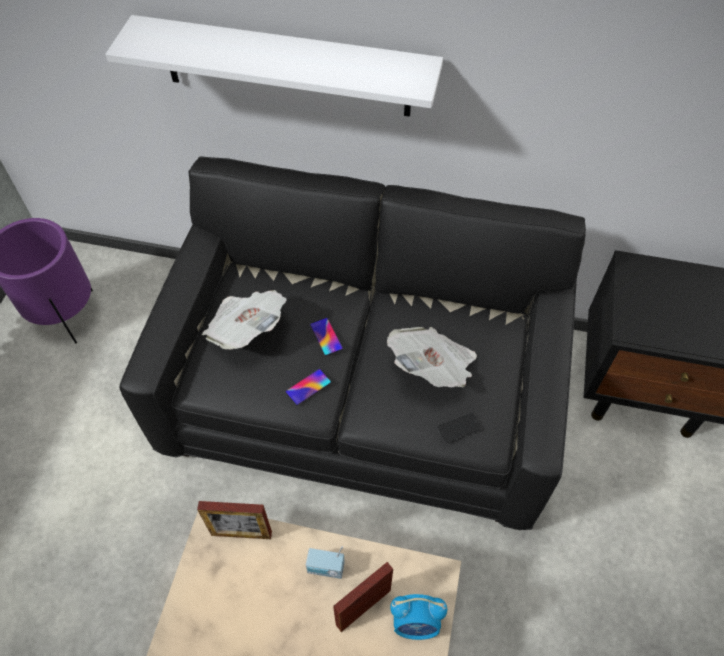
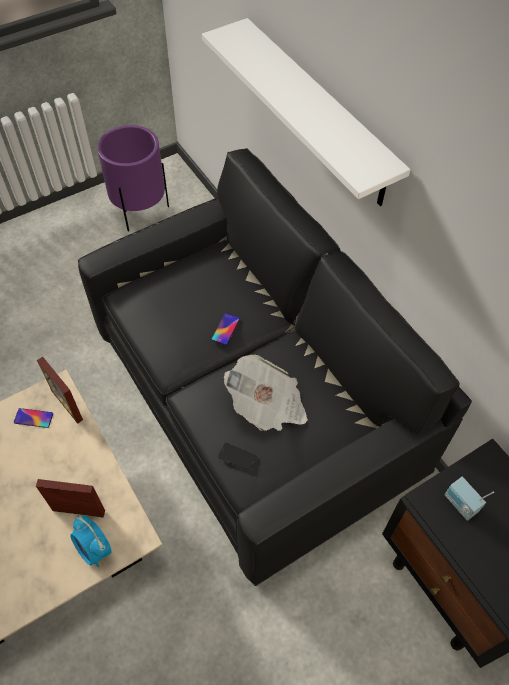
camera: 45 degrees right, 0 degrees up
newspaper [202,290,287,350] -> none
phone [285,369,331,405] -> phone moved to [14,408,53,428]
radio [306,546,345,579] -> radio moved to [444,477,494,521]

